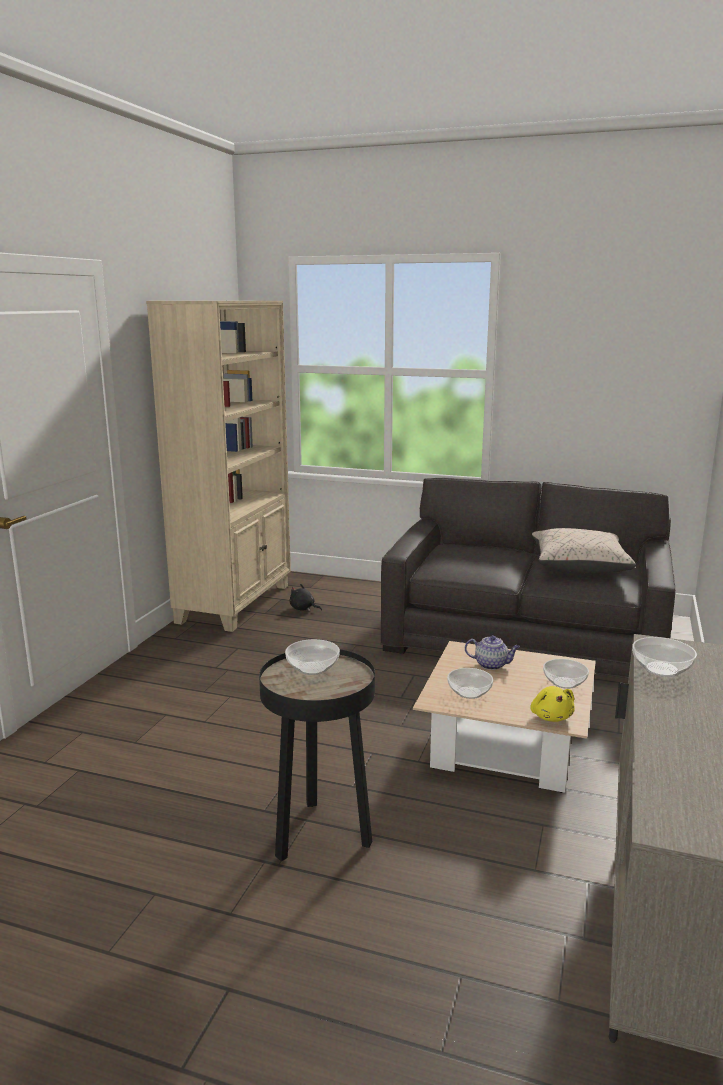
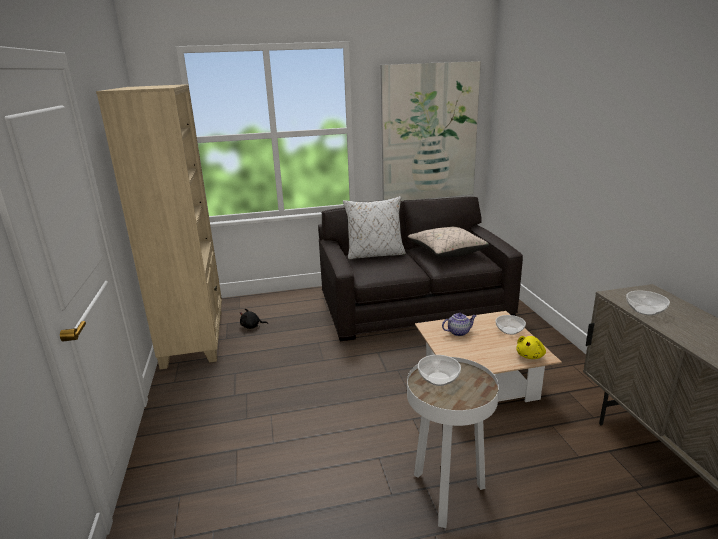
camera: 30 degrees left, 5 degrees up
black side table [259,649,375,861] -> white side table [407,357,499,528]
bowl [447,668,493,699] -> none
yellow plush toy [530,686,575,722] -> yellow plush toy turned 75 degrees clockwise [516,336,546,359]
none -> white pillow [343,196,406,260]
none -> picture [381,61,481,201]

